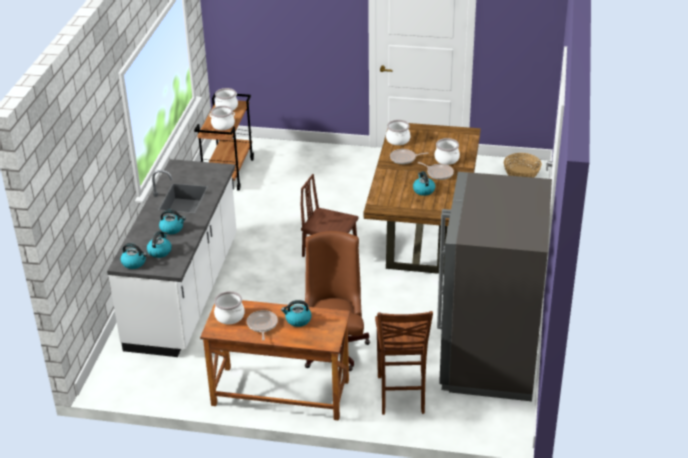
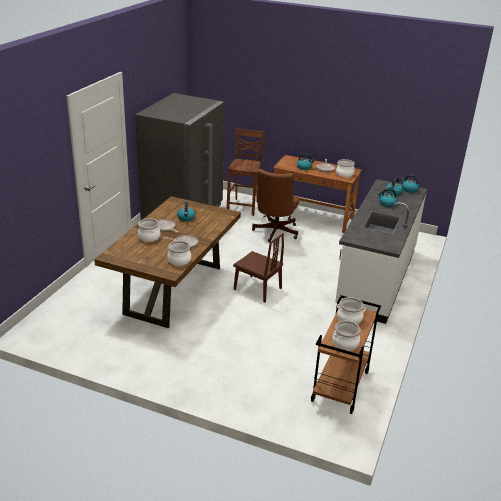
camera: 170 degrees left, 5 degrees down
basket [503,153,542,178] -> none

